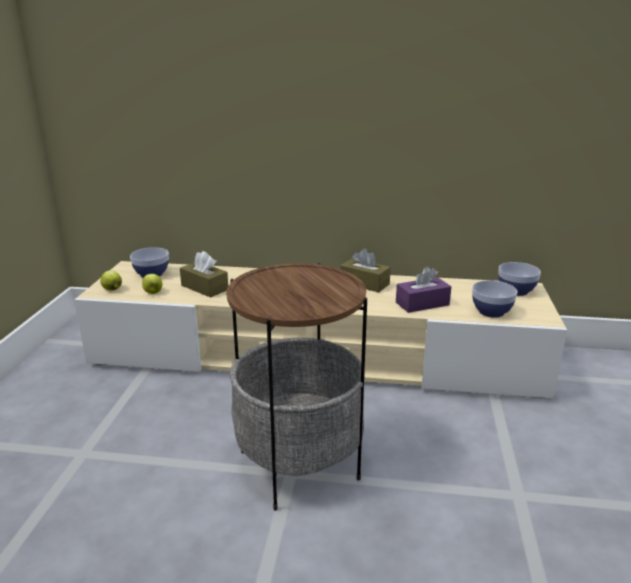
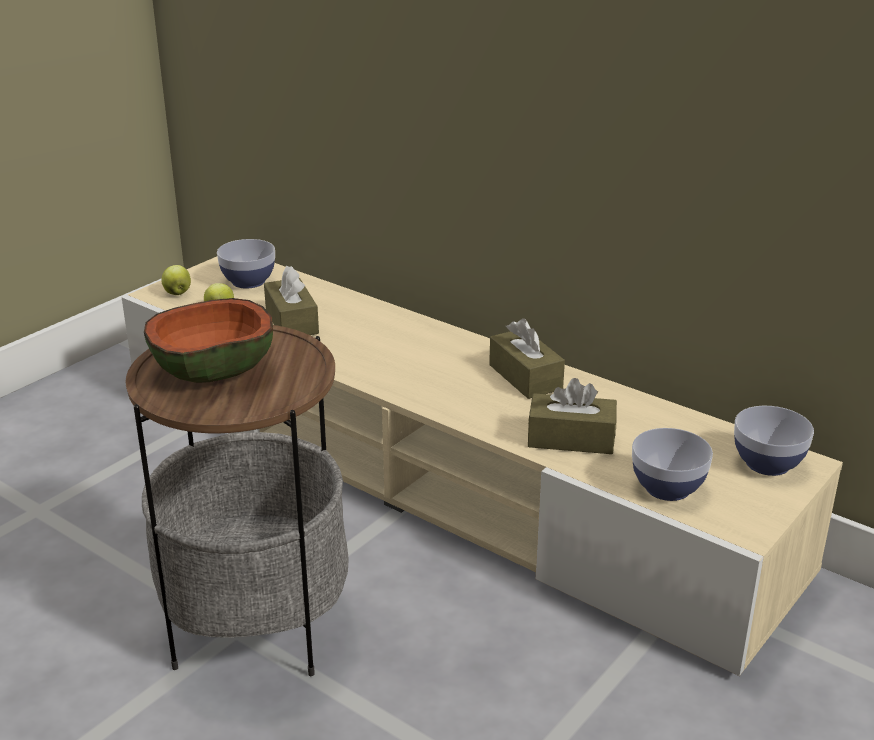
camera: 30 degrees right, 5 degrees up
purple tissue box [396,267,451,313] -> brown tissue box [527,378,617,454]
none -> bowl [144,298,273,383]

